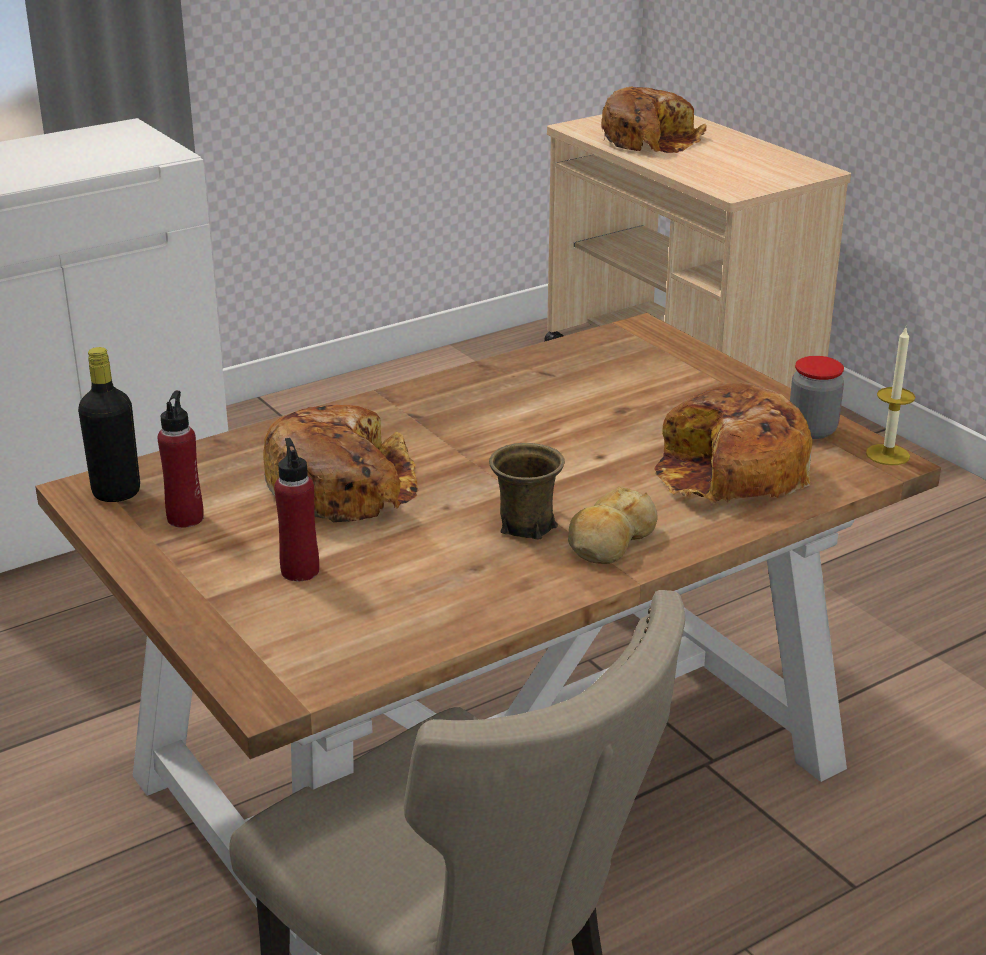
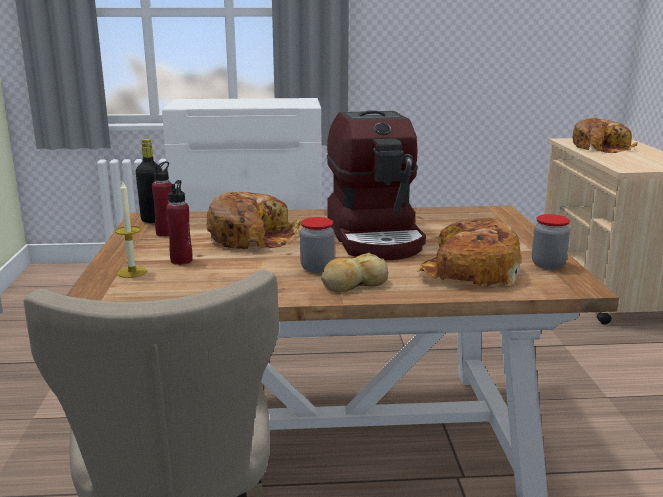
camera: 30 degrees right, 10 degrees down
brown mug [489,443,565,540] -> jar [300,217,335,273]
candle [866,327,915,465] -> candle moved to [115,182,147,278]
none -> coffee machine [327,110,426,260]

